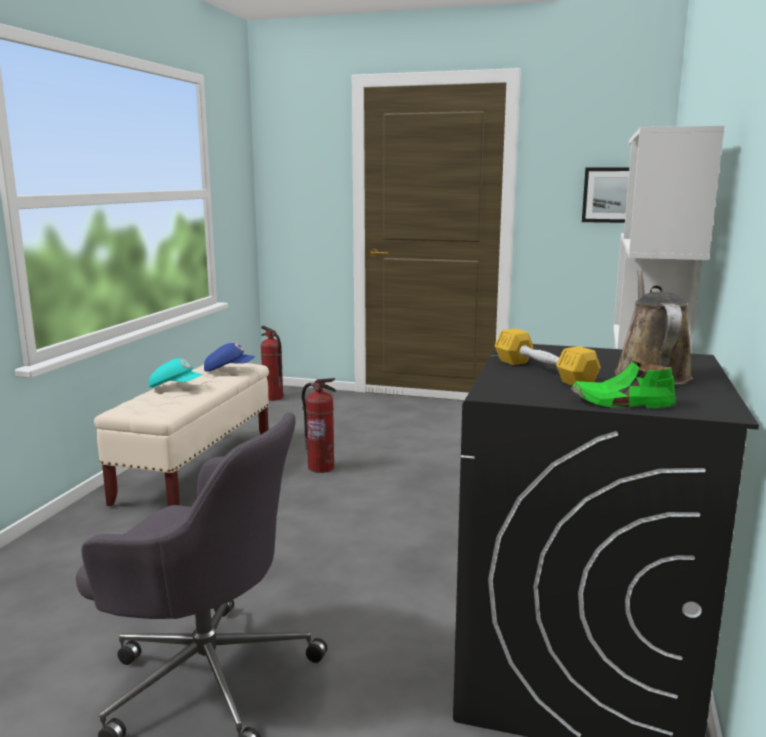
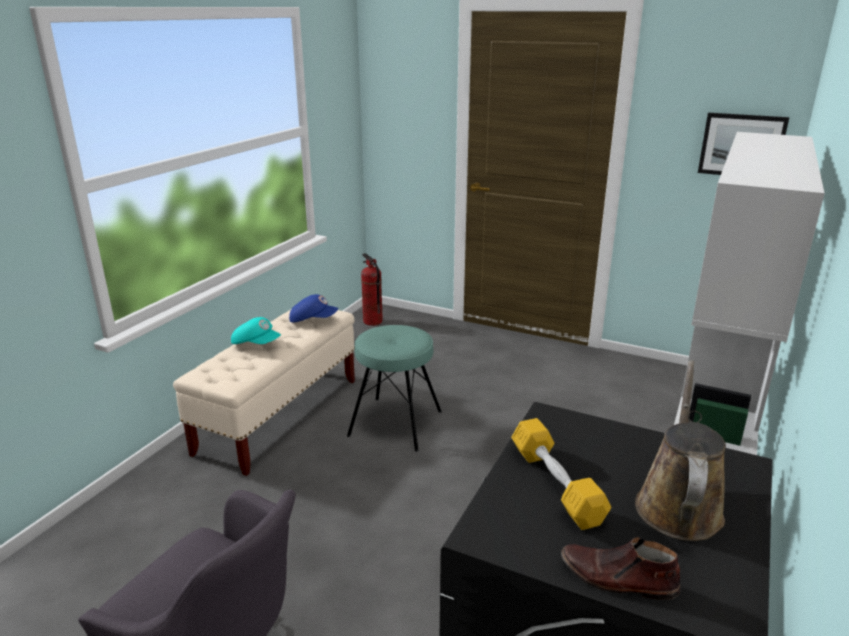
camera: 10 degrees right, 10 degrees up
fire extinguisher [302,378,337,473] -> turquoise stool [347,325,442,452]
green shoe [571,361,676,408] -> brown shoe [561,537,680,600]

